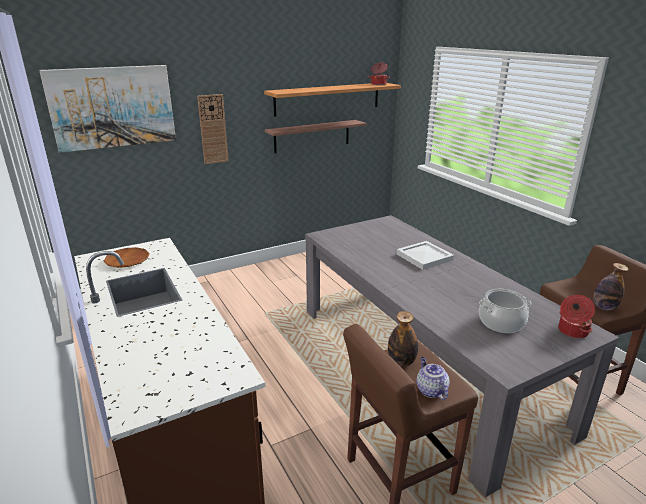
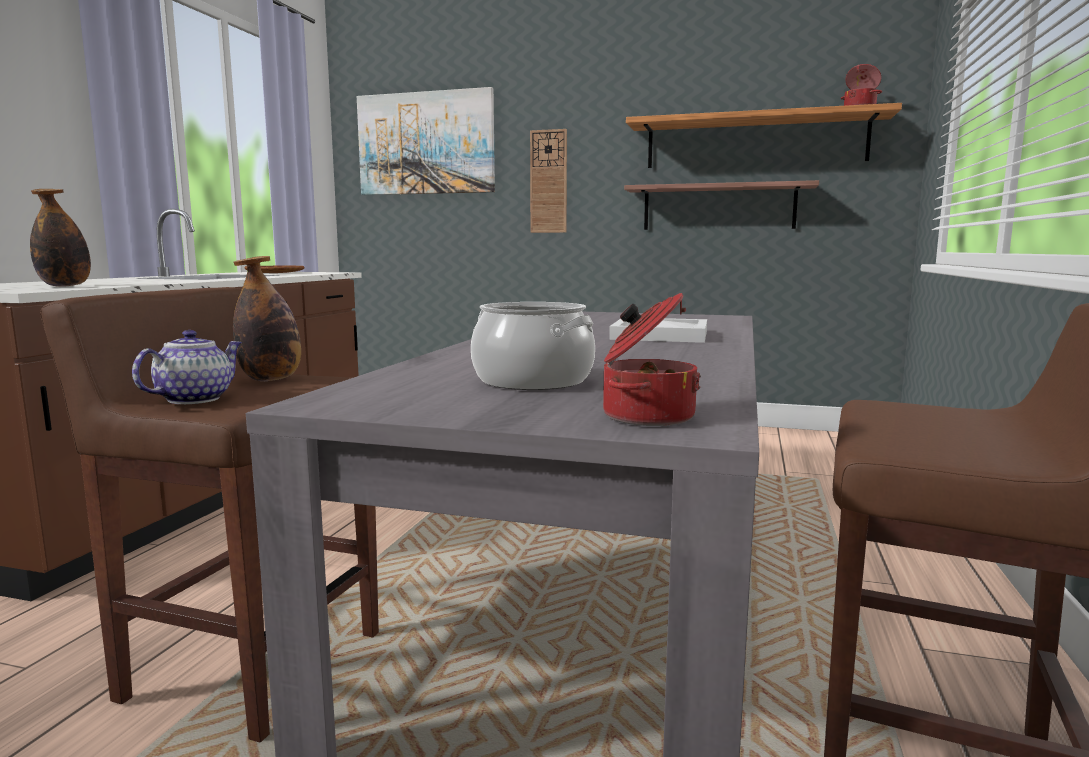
camera: 45 degrees right, 15 degrees down
bottle [593,263,629,311] -> bottle moved to [30,189,91,286]

